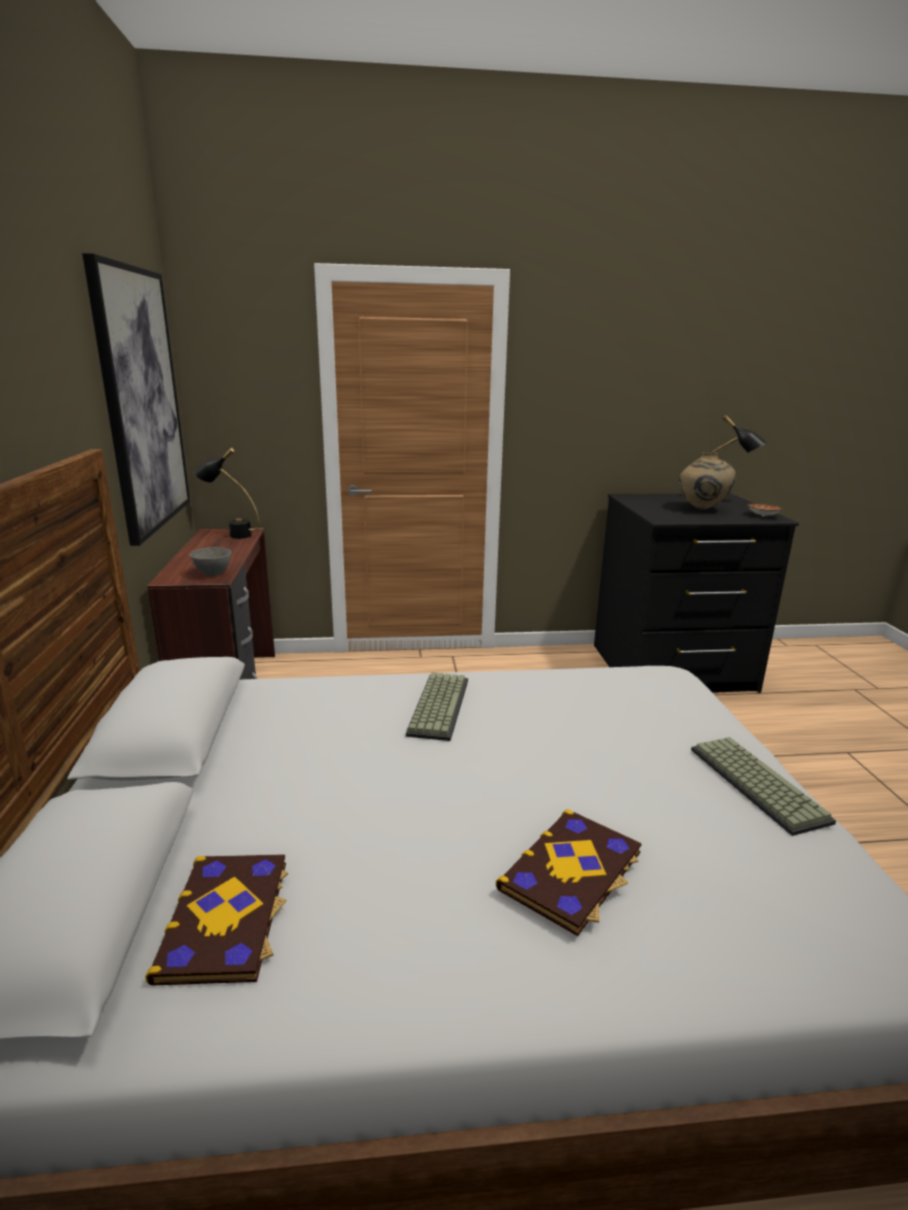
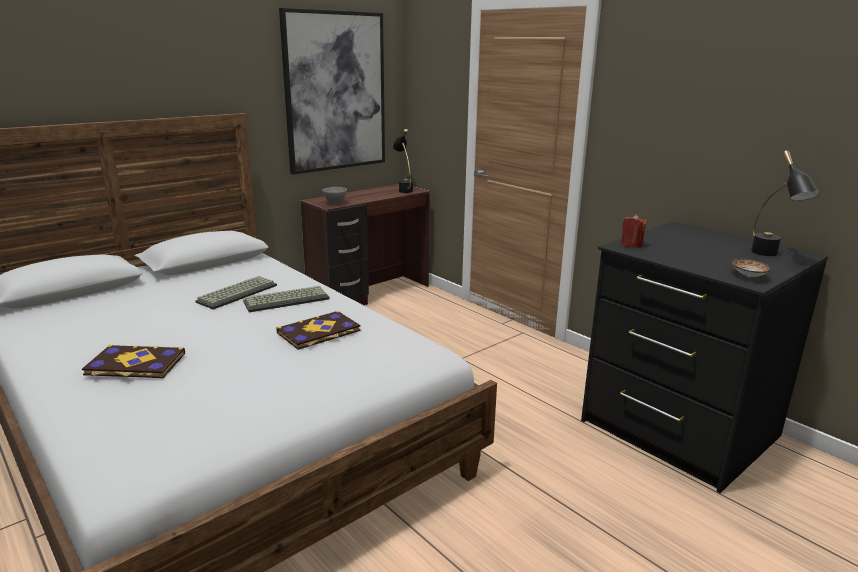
camera: 55 degrees right, 0 degrees up
book [145,854,288,986] -> book moved to [276,311,361,350]
beige vase [679,452,736,510] -> none
keyboard [691,737,836,836] -> keyboard moved to [195,276,277,310]
none -> red candle [621,214,647,248]

